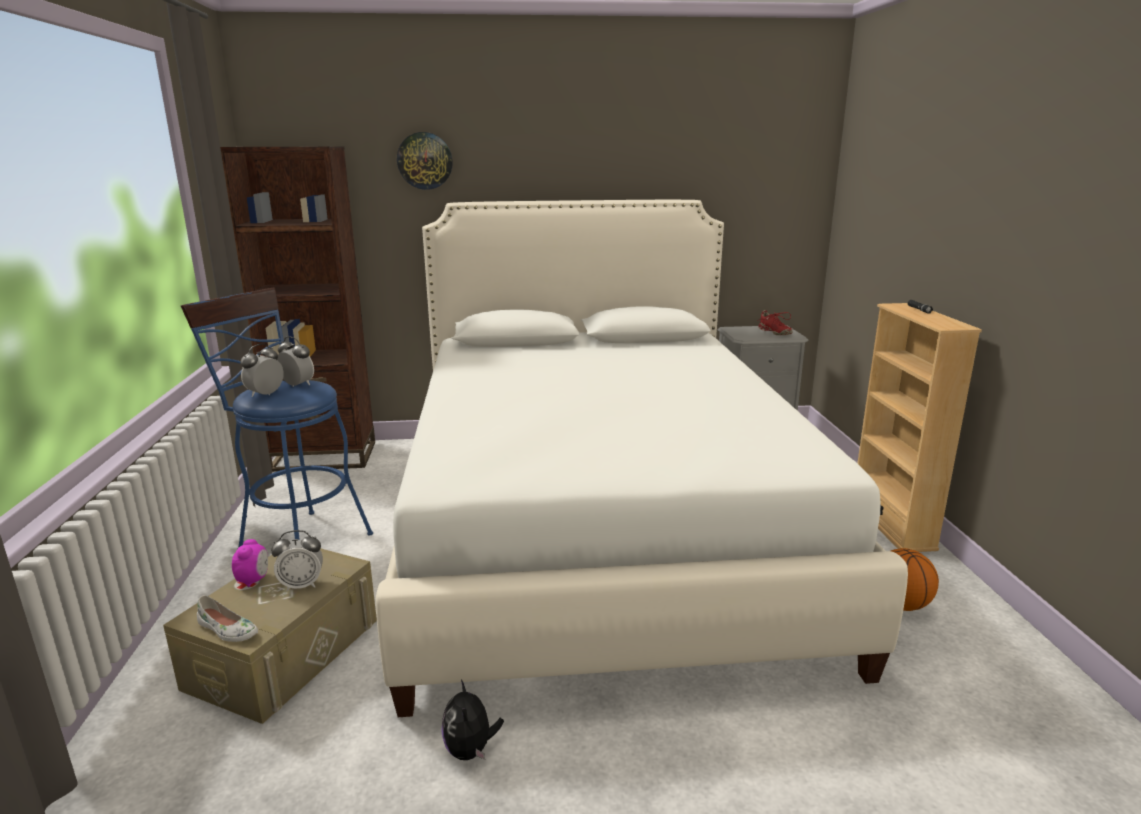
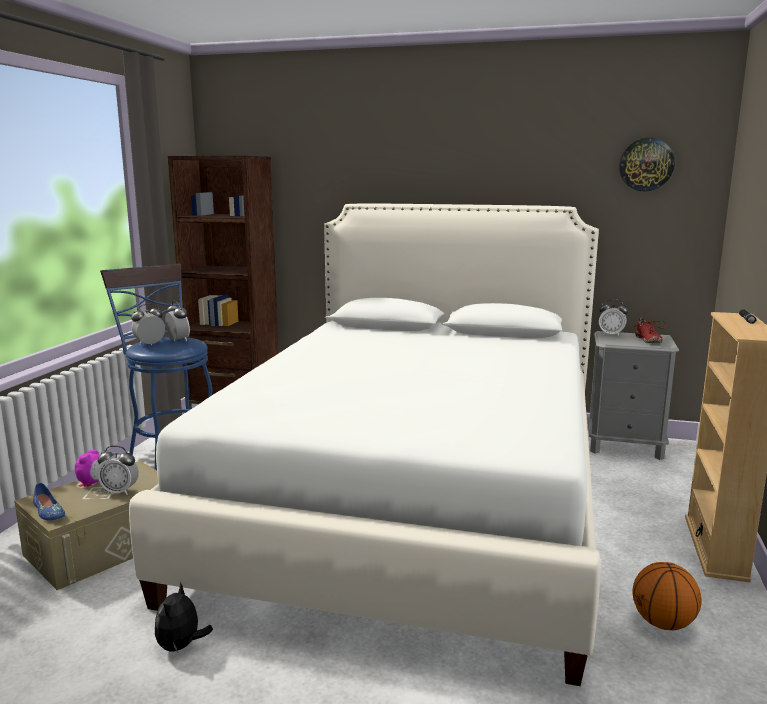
camera: 20 degrees right, 5 degrees down
white shoe [197,595,258,642] -> blue shoe [33,483,65,521]
wall clock [397,132,453,190] -> wall clock moved to [619,138,675,191]
none -> alarm clock [599,299,628,337]

